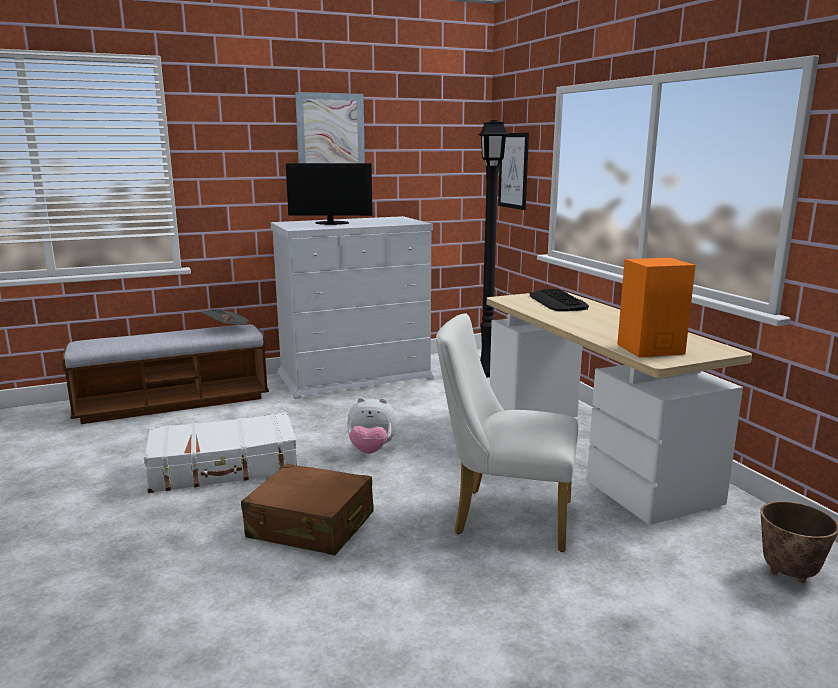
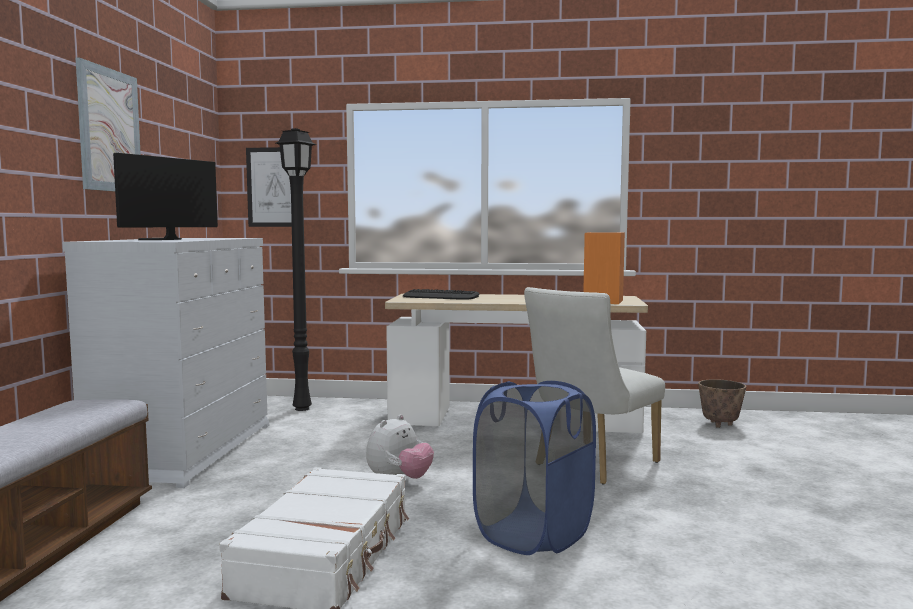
camera: 60 degrees left, 10 degrees down
newspaper [202,309,249,325] -> none
brown suitcase [241,464,374,555] -> blue laundry basket [473,381,596,555]

